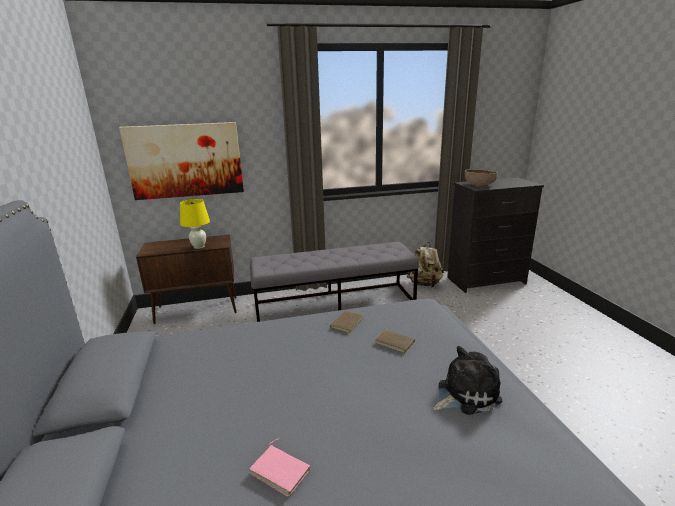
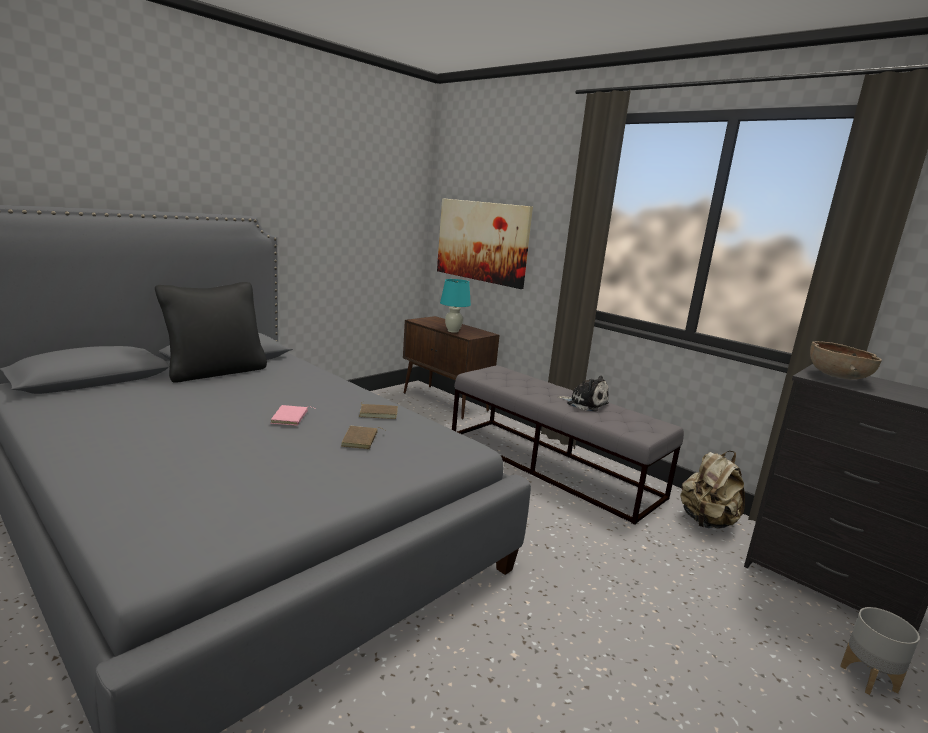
camera: 55 degrees right, 5 degrees down
yellow table lamp [180,199,210,249] -> turquoise table lamp [440,279,471,333]
pink book [249,438,310,497] -> pink book moved to [271,405,313,426]
plush toy [433,346,502,415] -> plush toy moved to [557,376,609,412]
none -> black pillow [155,282,267,383]
none -> grey planter [840,607,920,695]

